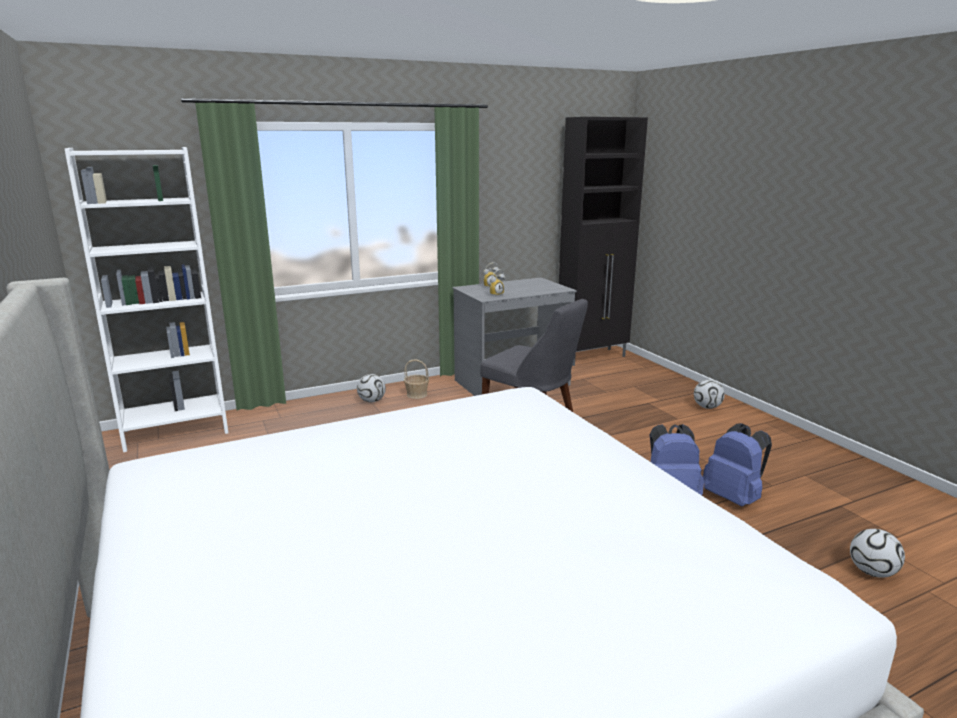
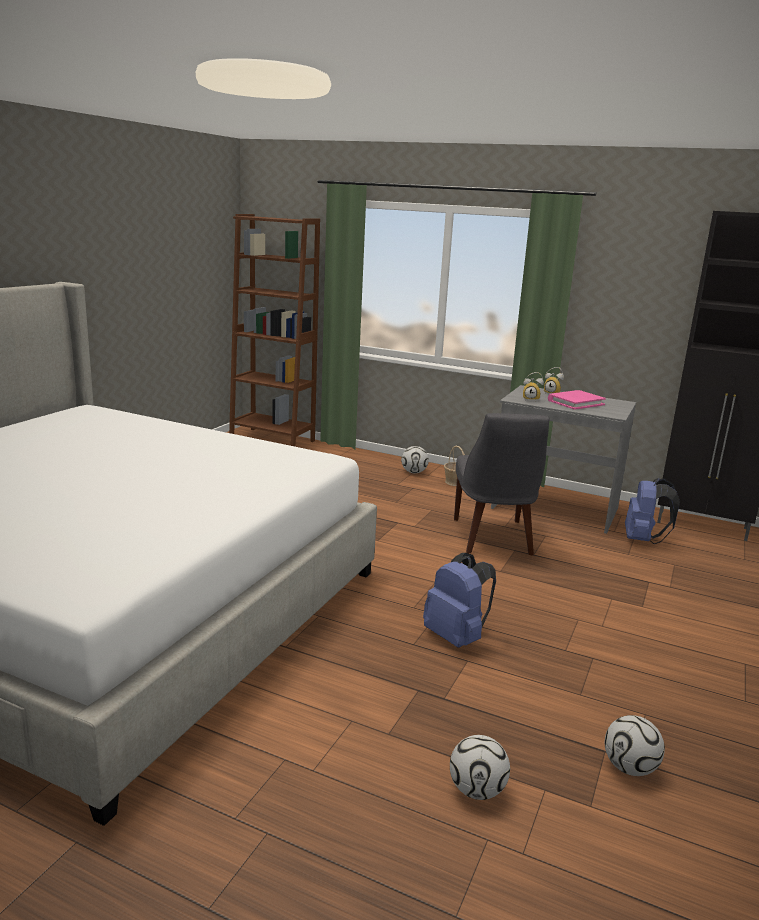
camera: 50 degrees right, 0 degrees up
white bookcase [65,147,228,452] -> brown bookcase [229,214,320,447]
football [694,380,725,409] -> football moved to [605,715,665,776]
blue backpack [703,423,772,506] -> blue backpack moved to [625,478,680,544]
none -> pink book [548,390,606,410]

